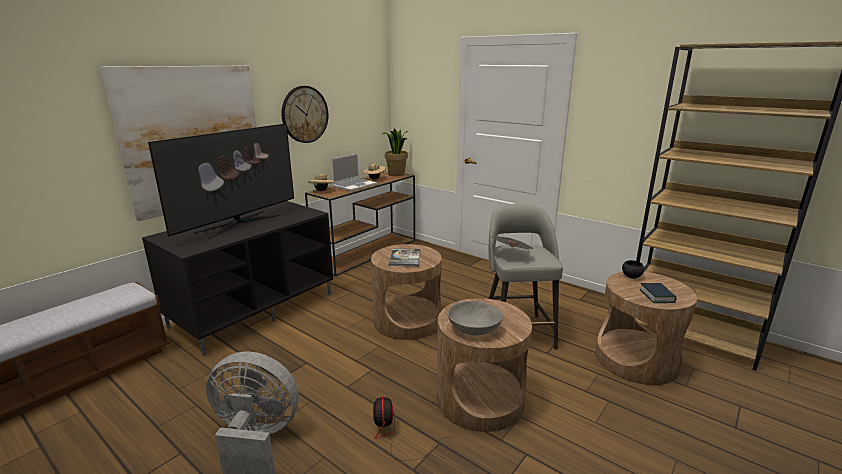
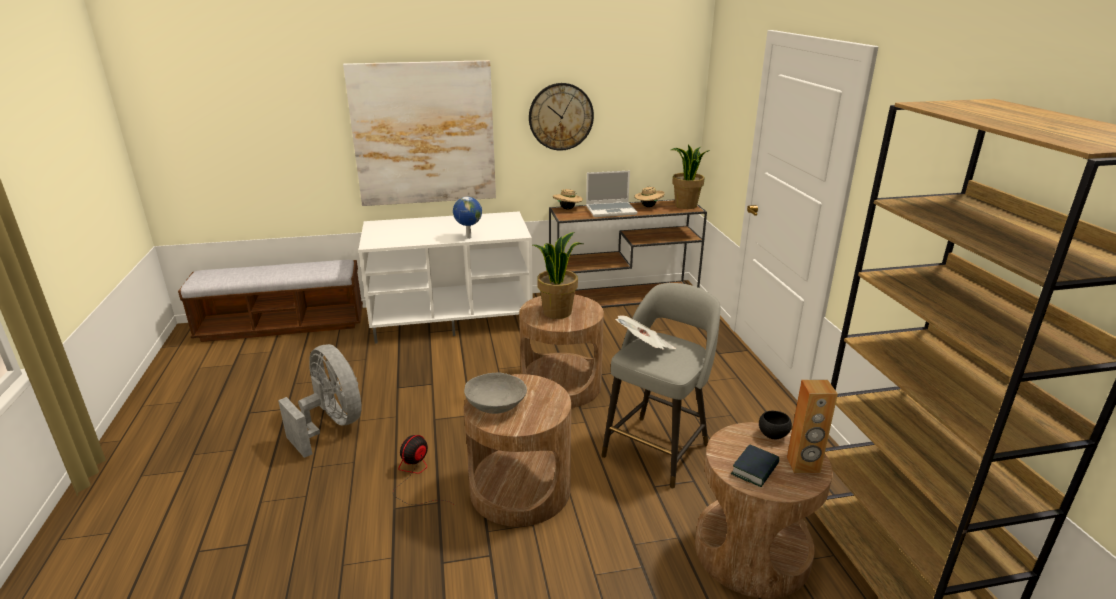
camera: 40 degrees right, 5 degrees up
black tv stand [142,201,333,355] -> white tv stand [358,211,533,344]
television [148,124,294,239] -> none
book [388,249,421,266] -> potted plant [533,232,582,319]
none -> globe [453,197,482,239]
none -> brown speaker [787,380,838,473]

